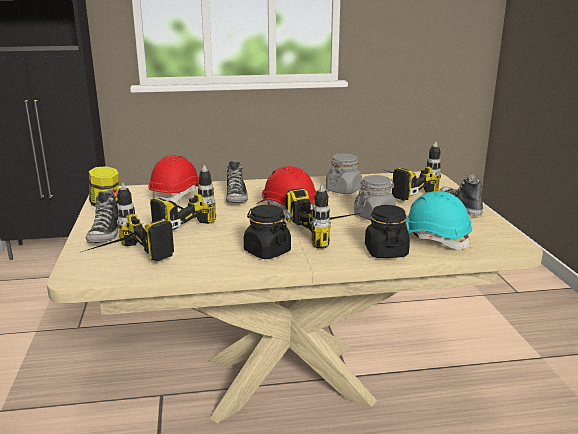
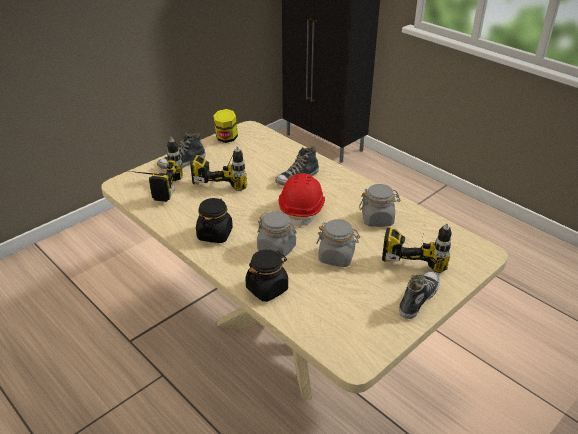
camera: 55 degrees right, 15 degrees up
red hard hat [148,155,199,202] -> none
power drill [285,185,360,248] -> grey jar [257,211,297,259]
turquoise hard hat [405,191,472,249] -> none

